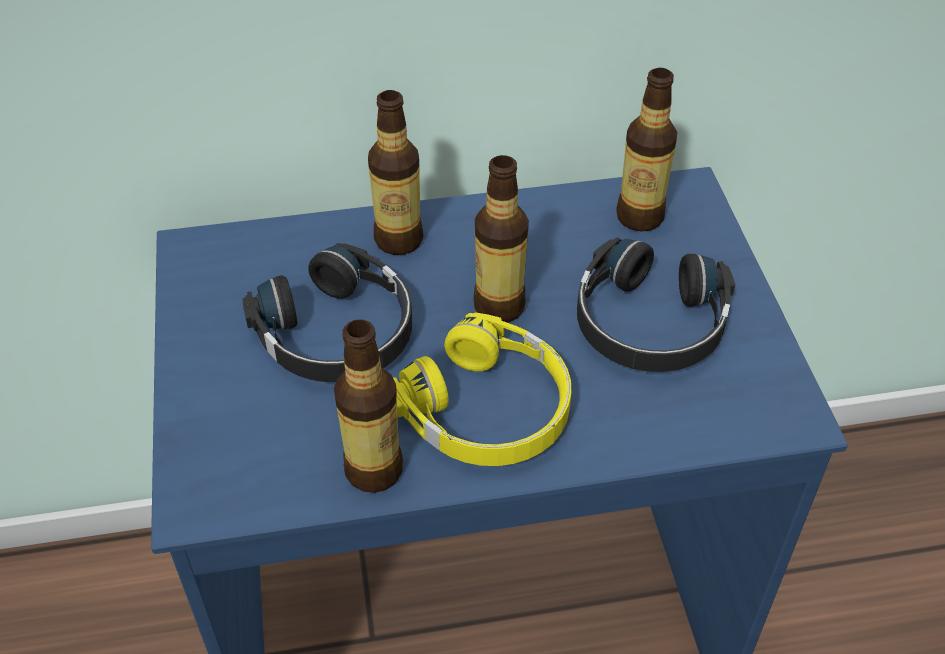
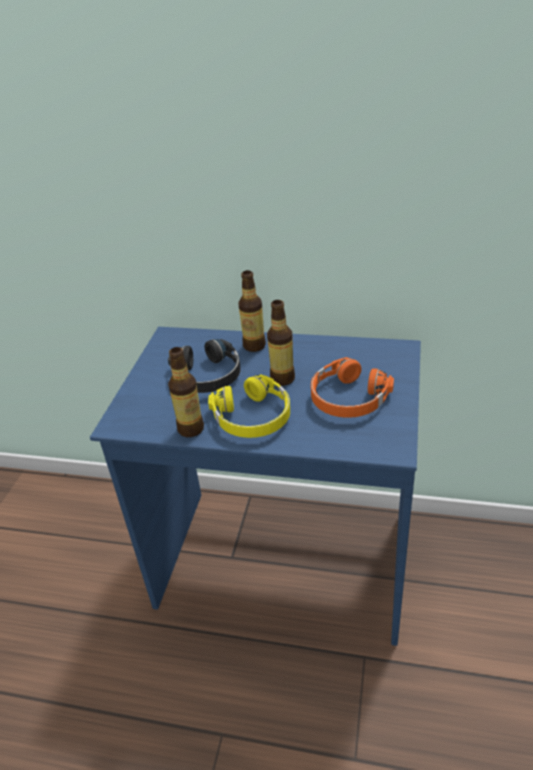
camera: 25 degrees right, 10 degrees down
black headphones [577,237,735,372] -> orange headphones [311,357,394,418]
bottle [616,68,677,231] -> none

